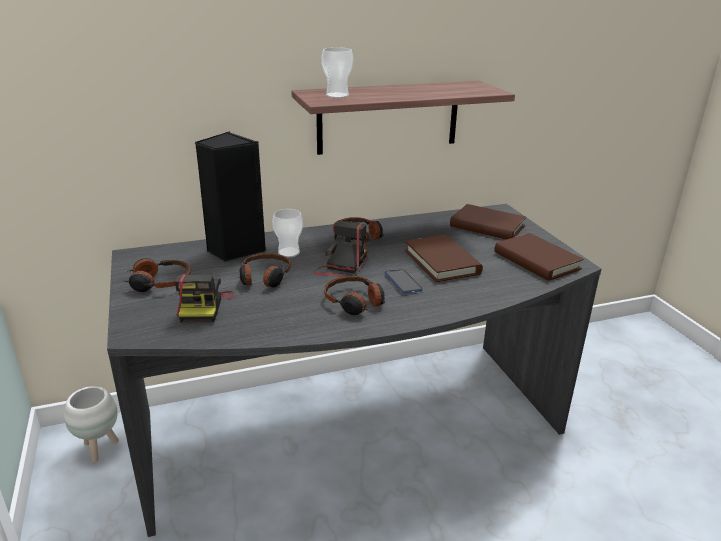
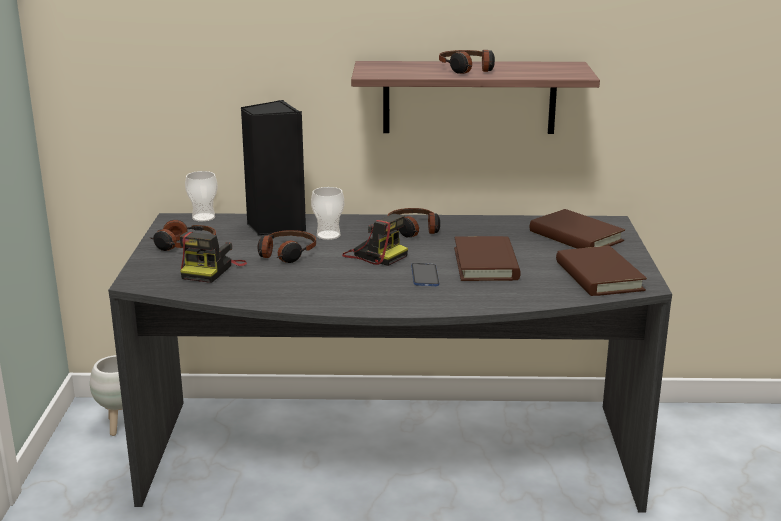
camera: 20 degrees right, 5 degrees down
camera [314,220,368,277] -> camera turned 90 degrees clockwise [342,214,408,266]
cup [321,47,353,98] -> cup moved to [185,171,218,222]
headphones [324,276,385,315] -> headphones moved to [439,50,495,74]

